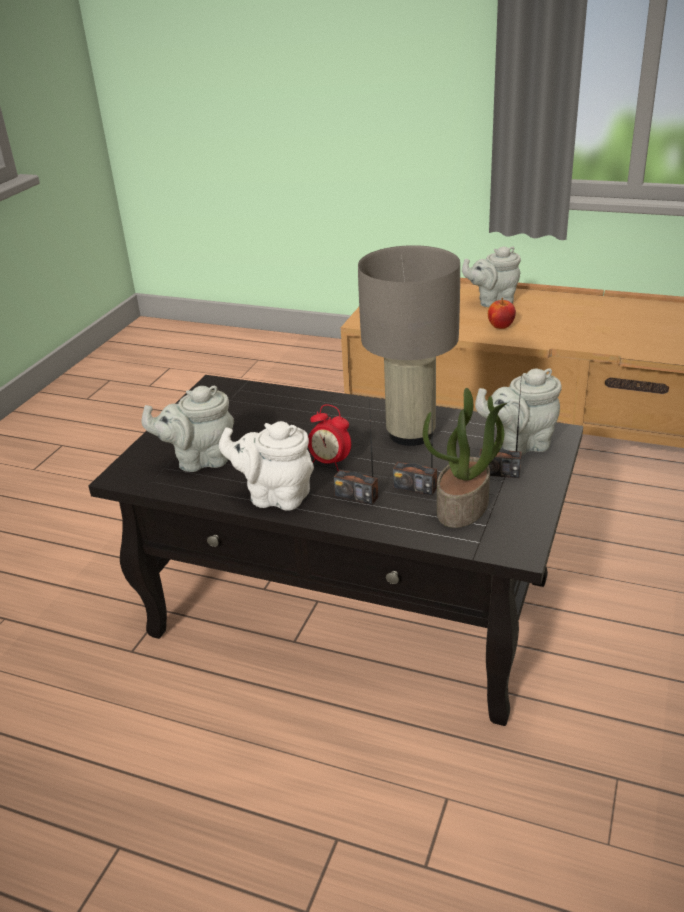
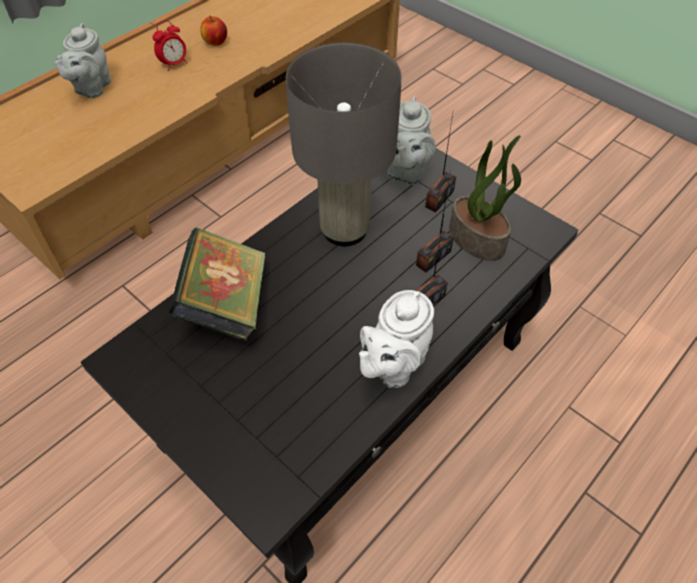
camera: 70 degrees left, 20 degrees up
grey teapot [142,386,234,472] -> none
alarm clock [308,404,351,471] -> alarm clock moved to [152,20,187,71]
apple [488,298,516,329] -> apple moved to [200,16,227,46]
none -> book [168,227,265,341]

